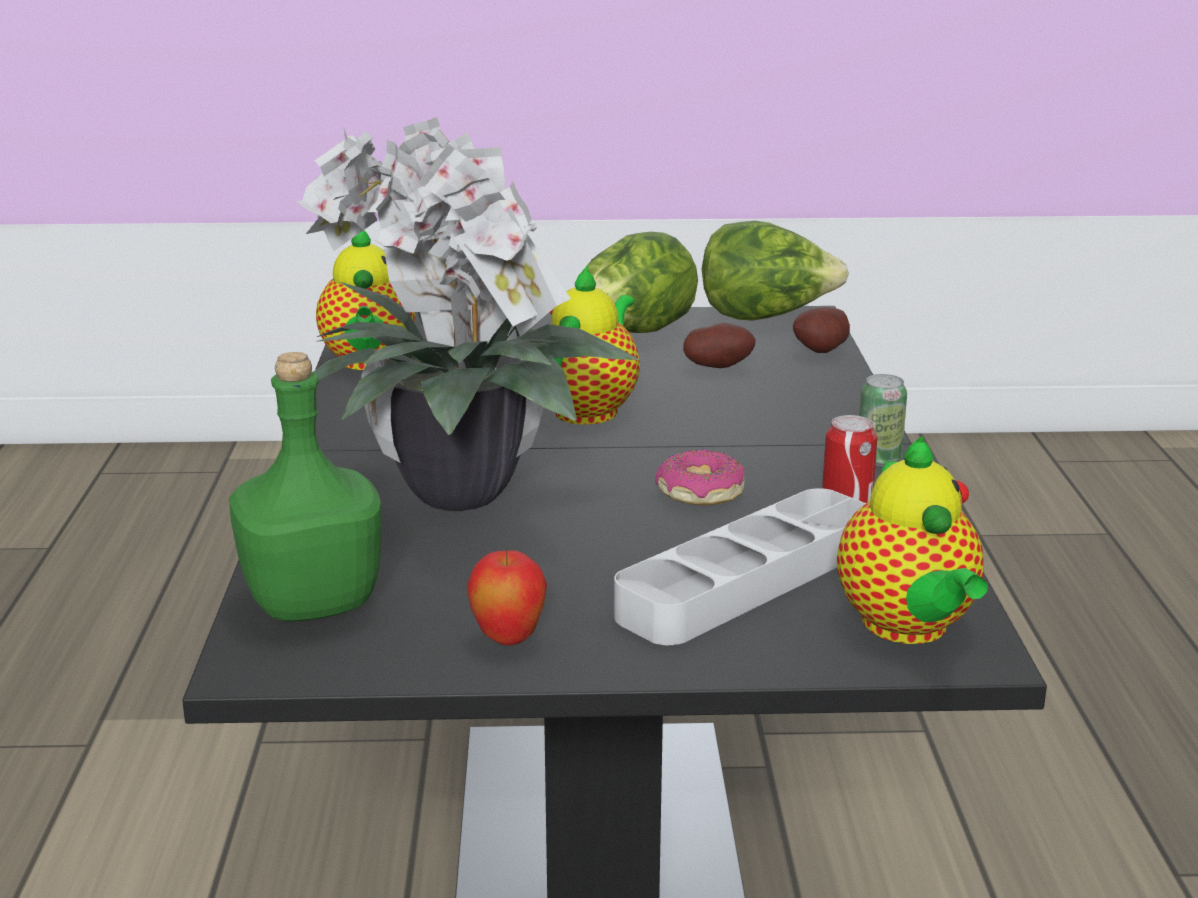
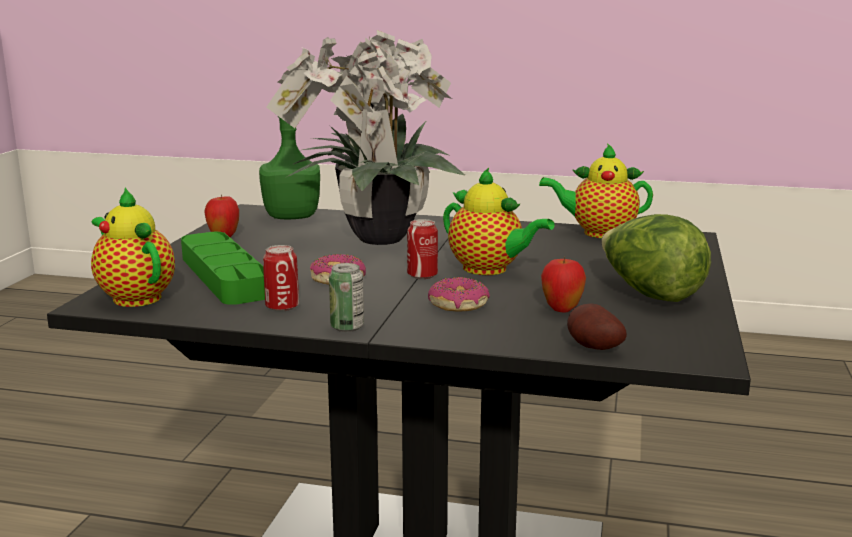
camera: 105 degrees right, 5 degrees down
grey tray [614,488,866,645] -> green tray [181,232,265,305]
potato [683,323,756,368] -> apple [541,257,586,313]
lettuce [702,221,849,321] -> none
teapot [837,436,988,644] -> teapot turned 45 degrees clockwise [91,188,175,307]
none -> can [407,219,438,279]
none -> donut [428,277,490,312]

